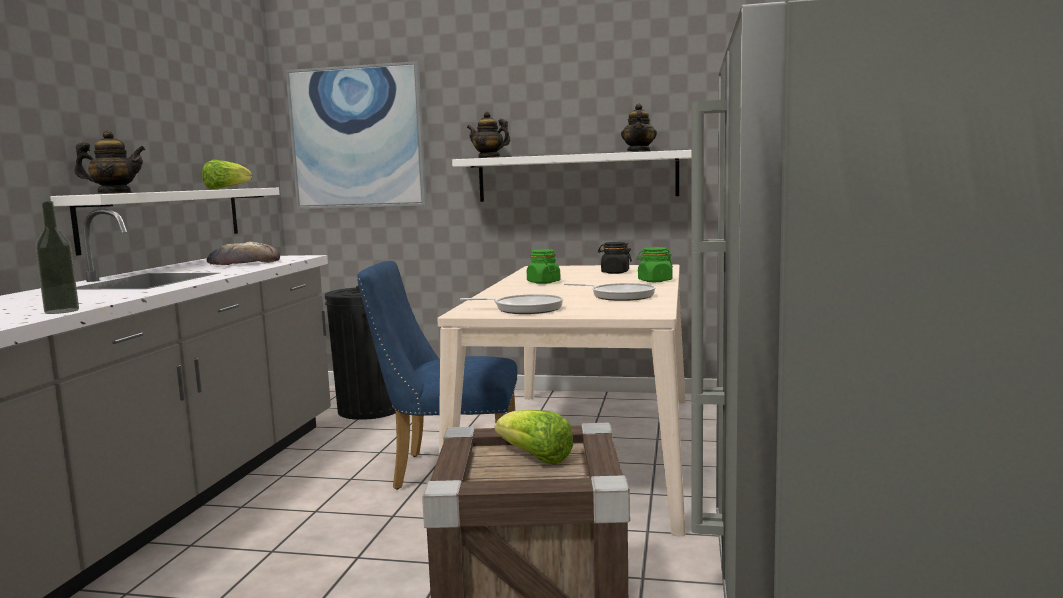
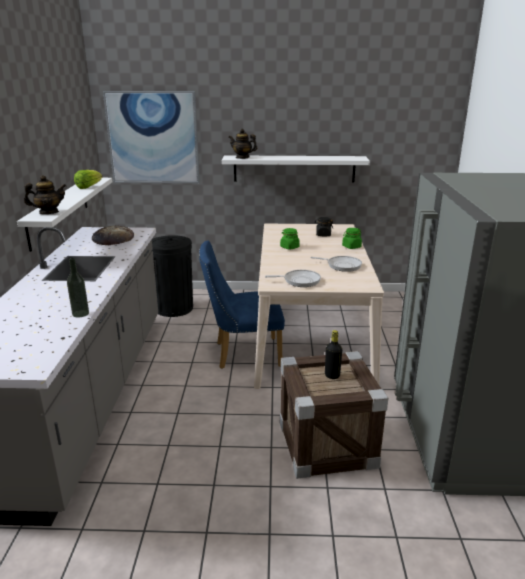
camera: 10 degrees left, 15 degrees up
lettuce [495,410,573,464] -> black bottle [325,330,342,379]
teapot [621,103,657,152] -> none

